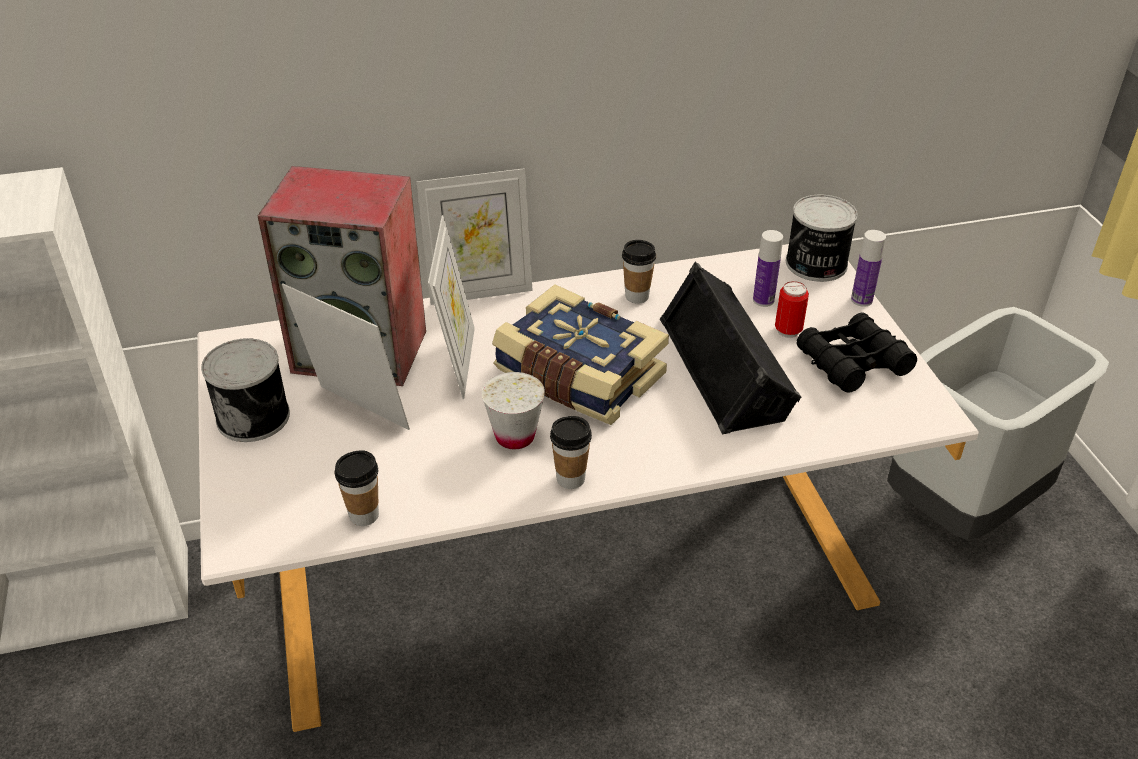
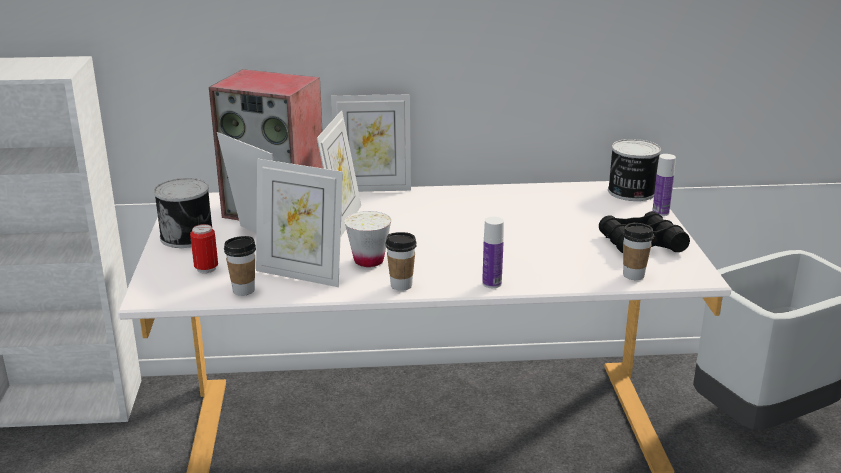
camera: 10 degrees right, 15 degrees down
book [492,284,669,425] -> none
cup [622,240,656,304] -> cup moved to [623,223,654,280]
black speaker [660,262,801,434] -> none
bottle [753,230,783,307] -> bottle moved to [482,217,504,288]
can [775,281,809,338] -> can moved to [190,224,218,274]
none -> picture frame [256,159,343,287]

